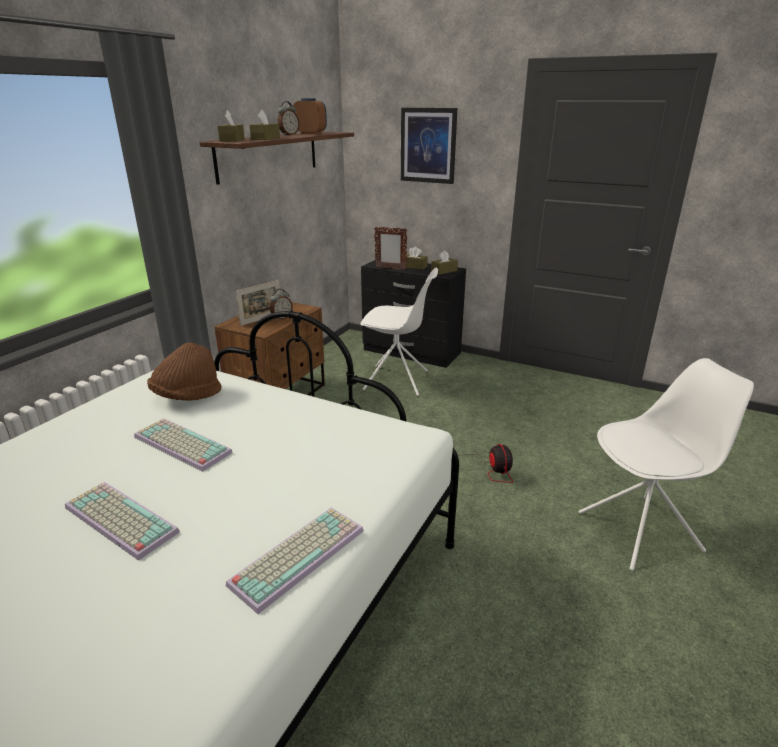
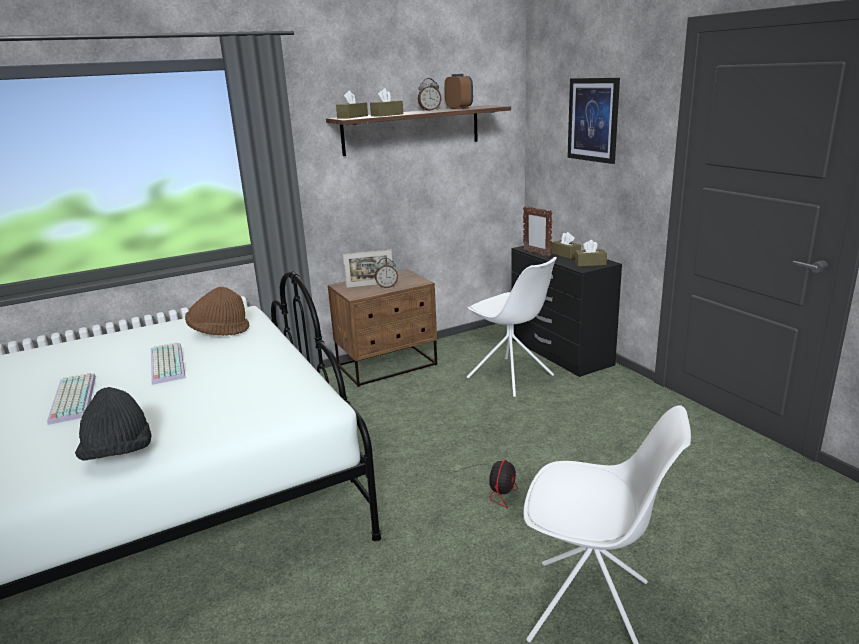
camera: 35 degrees right, 5 degrees down
keyboard [226,507,364,614] -> black hat [75,387,151,461]

